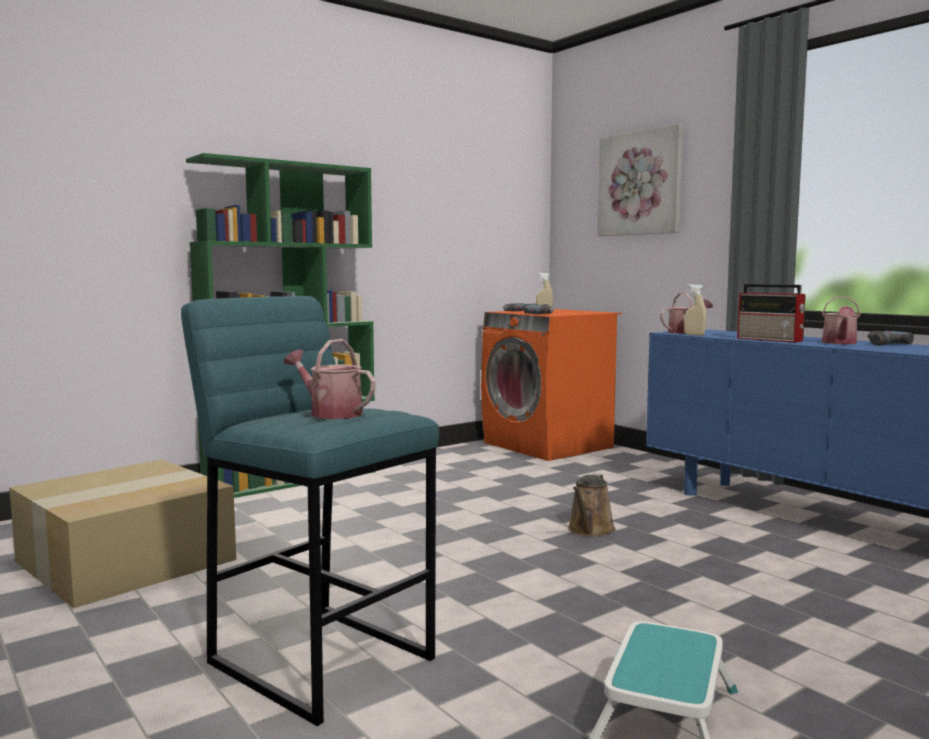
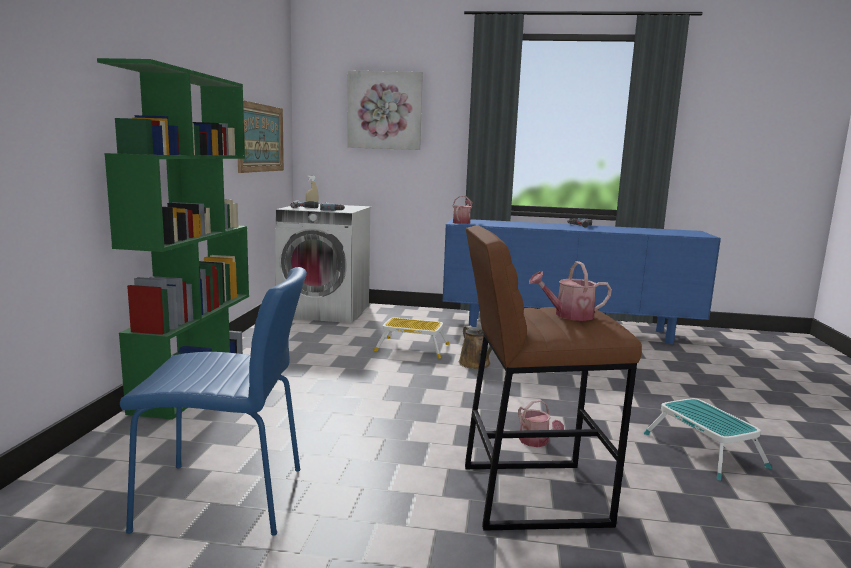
camera: 45 degrees left, 5 degrees up
cardboard box [9,460,236,608] -> blue chair [120,267,307,536]
turquoise stool [181,296,439,726] -> brown stool [465,225,642,531]
orange washing machine [481,309,622,461] -> white washing machine [275,204,372,323]
beige spray bottle [684,284,706,336] -> none
radio [737,284,807,343] -> none
watering can [822,297,860,344] -> watering can moved to [518,400,564,447]
none -> picture [238,100,284,173]
none -> yellow step ladder [374,317,450,358]

